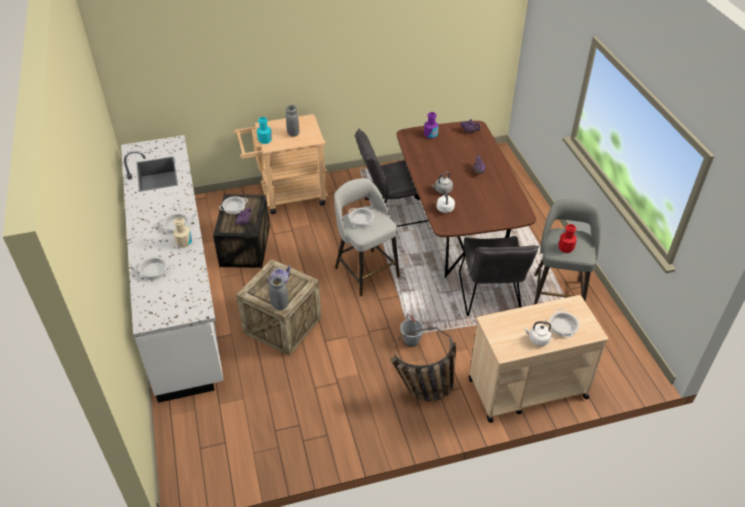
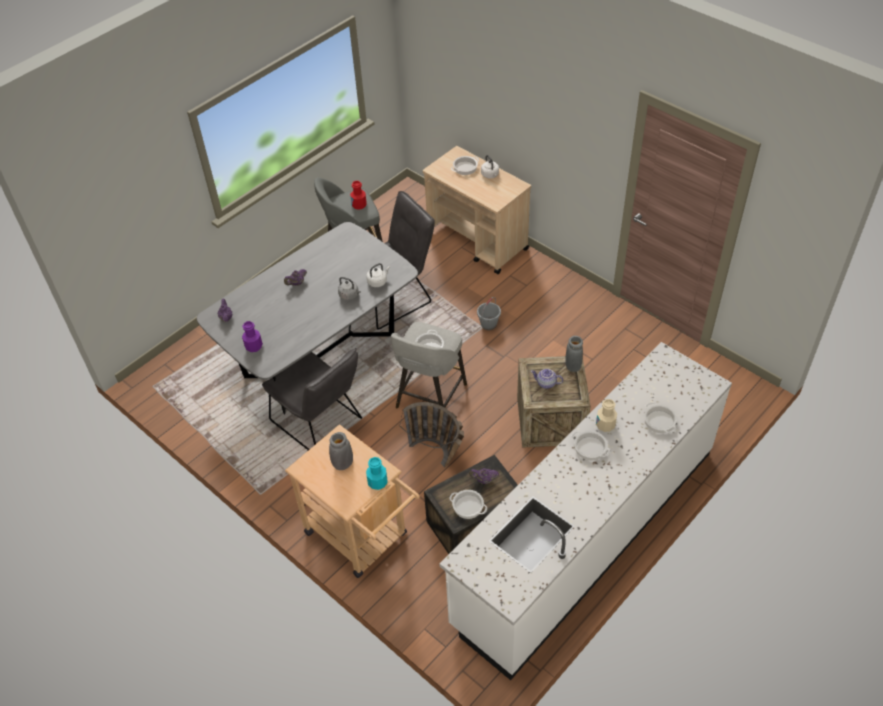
camera: 120 degrees left, 5 degrees up
basket [390,327,456,402] -> basket moved to [399,402,464,468]
brown dining table [397,121,536,278] -> grey dining table [197,222,418,415]

